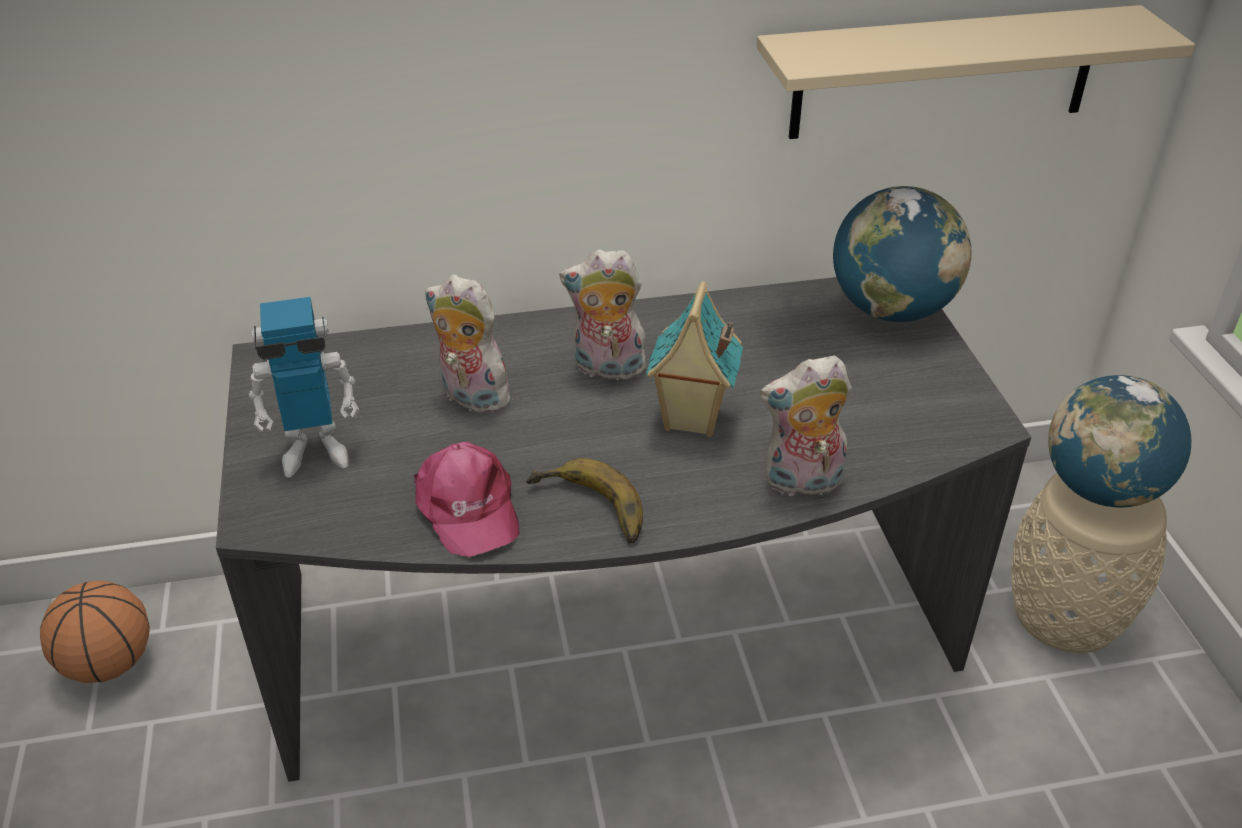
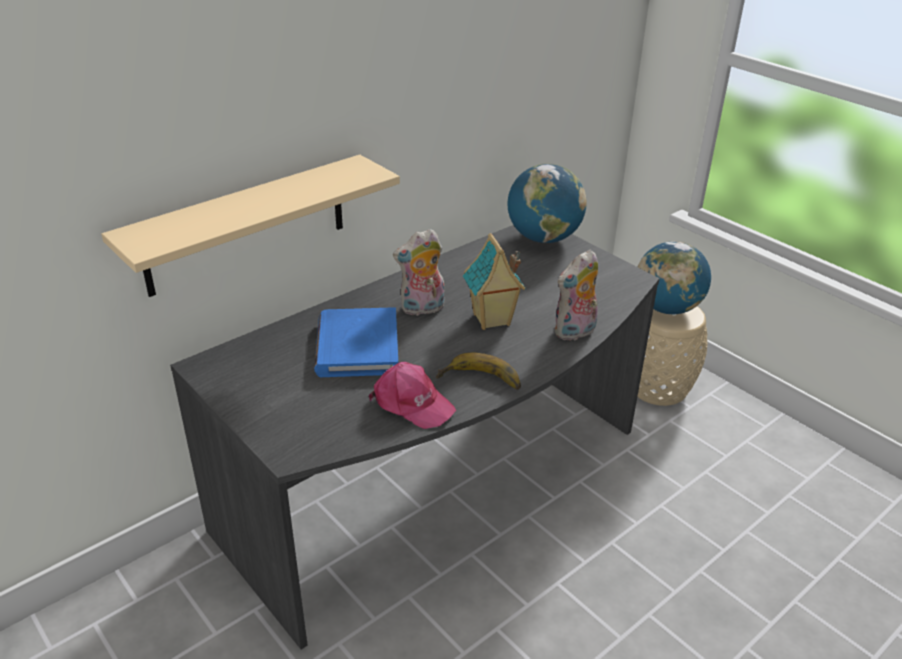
camera: 30 degrees left, 5 degrees down
basketball [40,581,150,683] -> none
toy robot [249,297,359,477] -> none
plush toy [425,275,510,415] -> blue book [314,307,398,377]
beige shelf [757,5,1195,139] -> beige shelf moved to [101,155,400,297]

